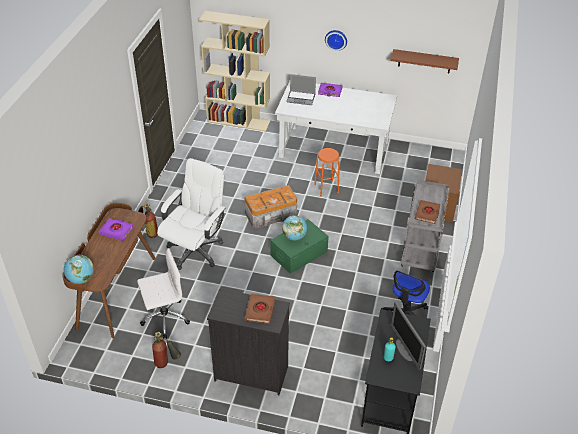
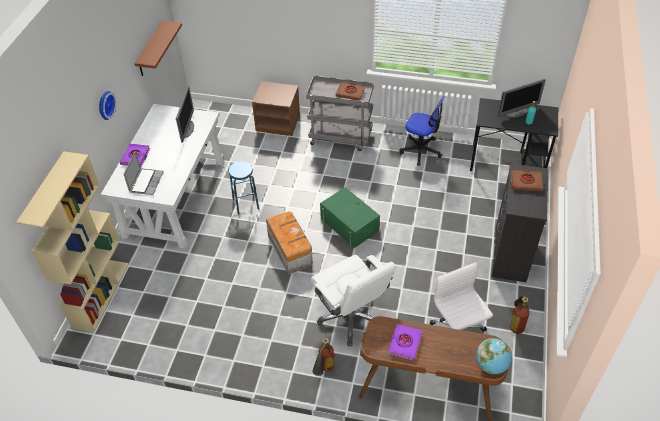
camera: 90 degrees left, 5 degrees up
white office chair [157,158,226,270] -> white office chair turned 150 degrees counterclockwise [311,255,396,346]
globe [282,215,307,241] -> none
orange stool [314,148,340,196] -> blue stool [229,161,259,215]
none -> monitor [176,86,194,142]

